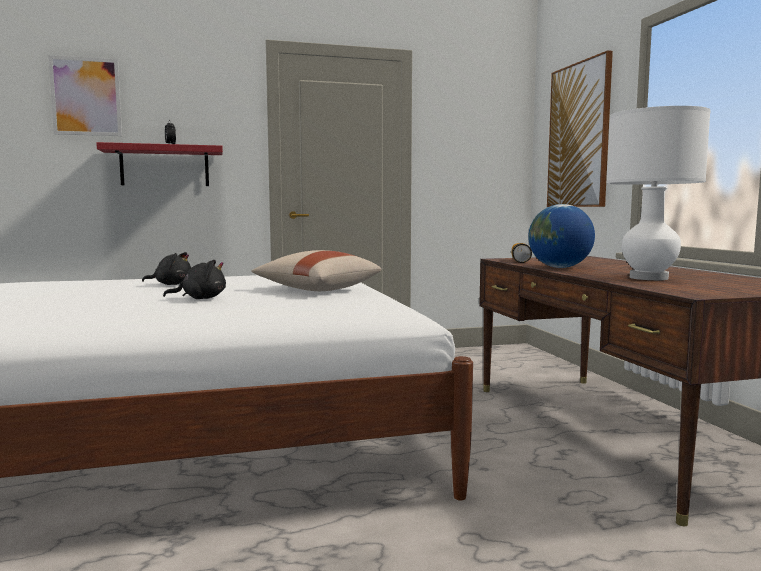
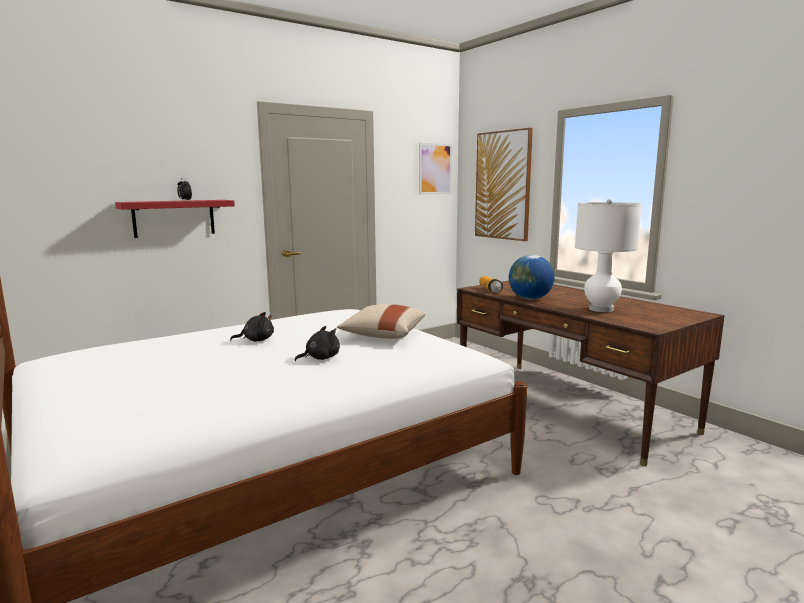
camera: 20 degrees left, 5 degrees up
picture [48,55,122,136] -> picture moved to [419,143,452,195]

